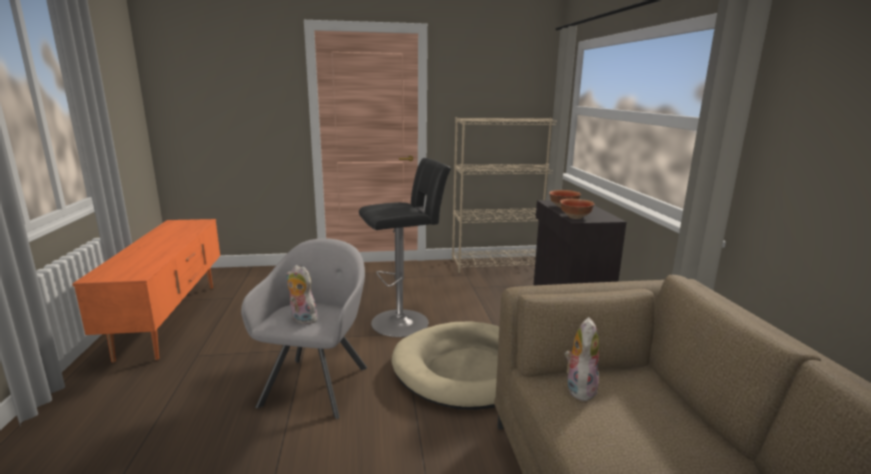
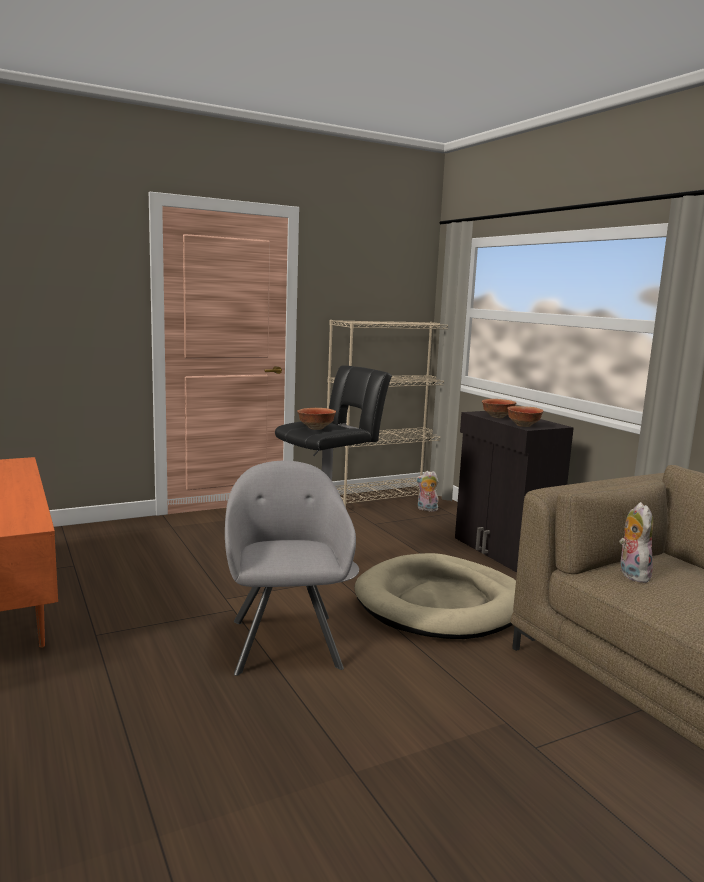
camera: 20 degrees left, 5 degrees down
plush toy [286,265,317,324] -> plush toy moved to [416,471,439,511]
none -> bowl [297,408,336,430]

